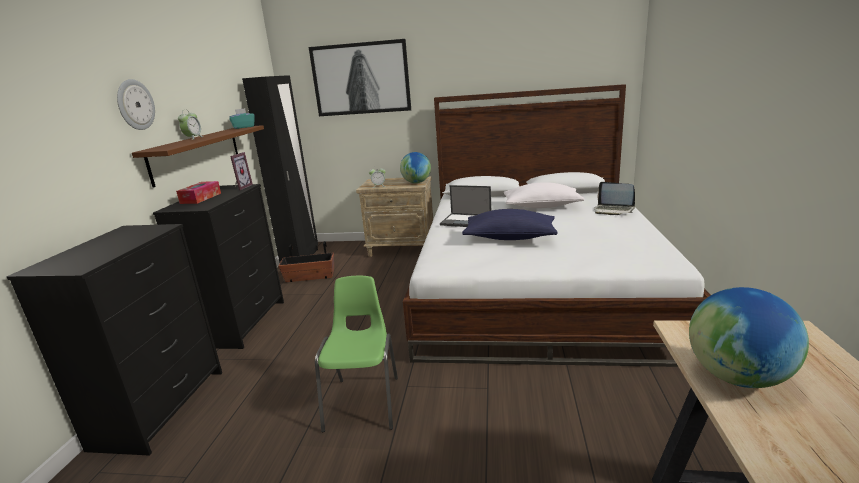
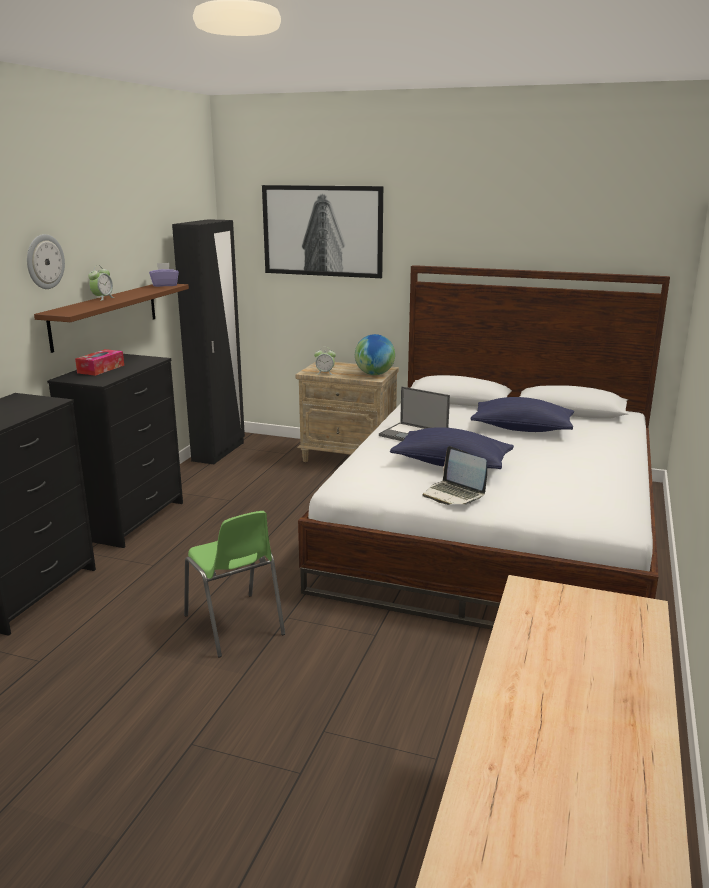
camera: 10 degrees right, 0 degrees up
turquoise tissue box [229,108,255,129] -> purple tissue box [149,263,179,287]
picture frame [230,152,253,190] -> none
planter [278,241,334,282] -> none
green chair [315,276,398,432] -> green chair turned 135 degrees clockwise [184,511,285,657]
white pillow [504,182,584,208] -> blue pillow [470,397,574,432]
laptop [594,182,635,215] -> laptop moved to [423,446,487,505]
globe [689,287,809,388] -> none

